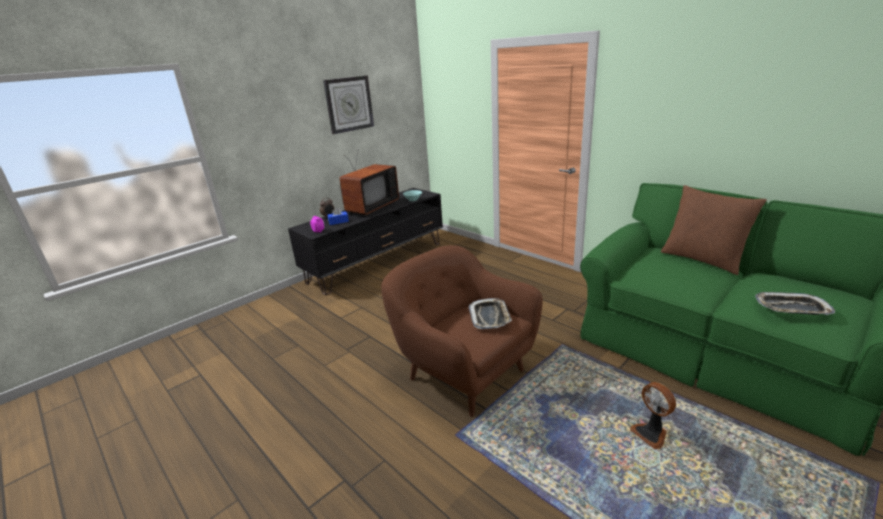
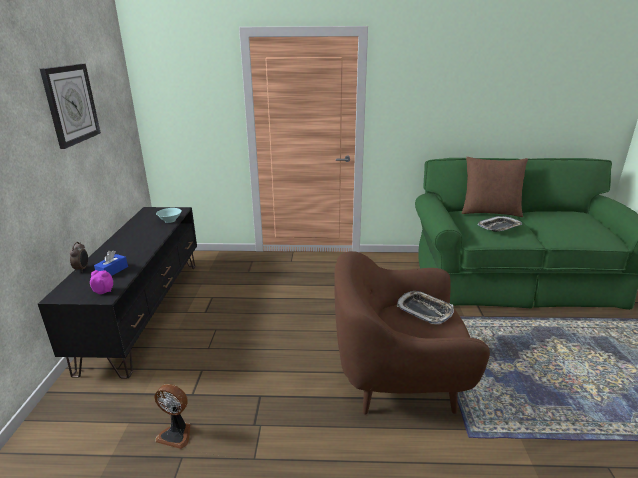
camera: 45 degrees left, 0 degrees up
television [340,148,399,216] -> none
fan [630,382,676,449] -> fan moved to [154,384,190,449]
tray [755,292,835,315] -> tray moved to [477,216,522,232]

